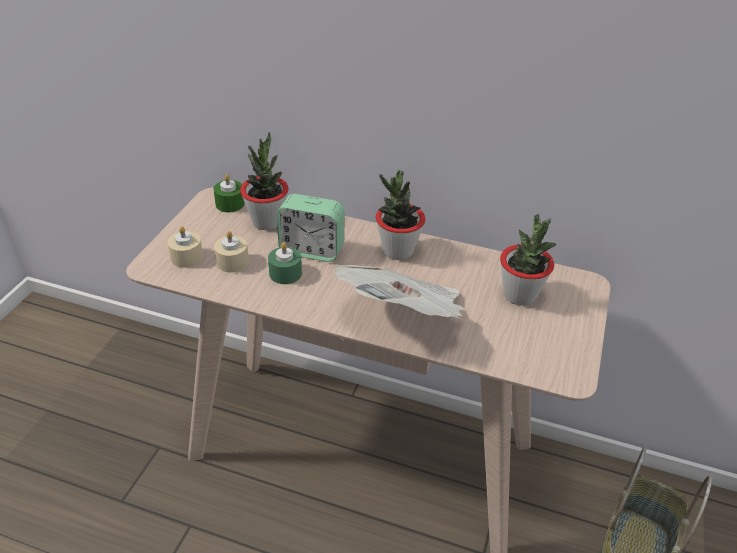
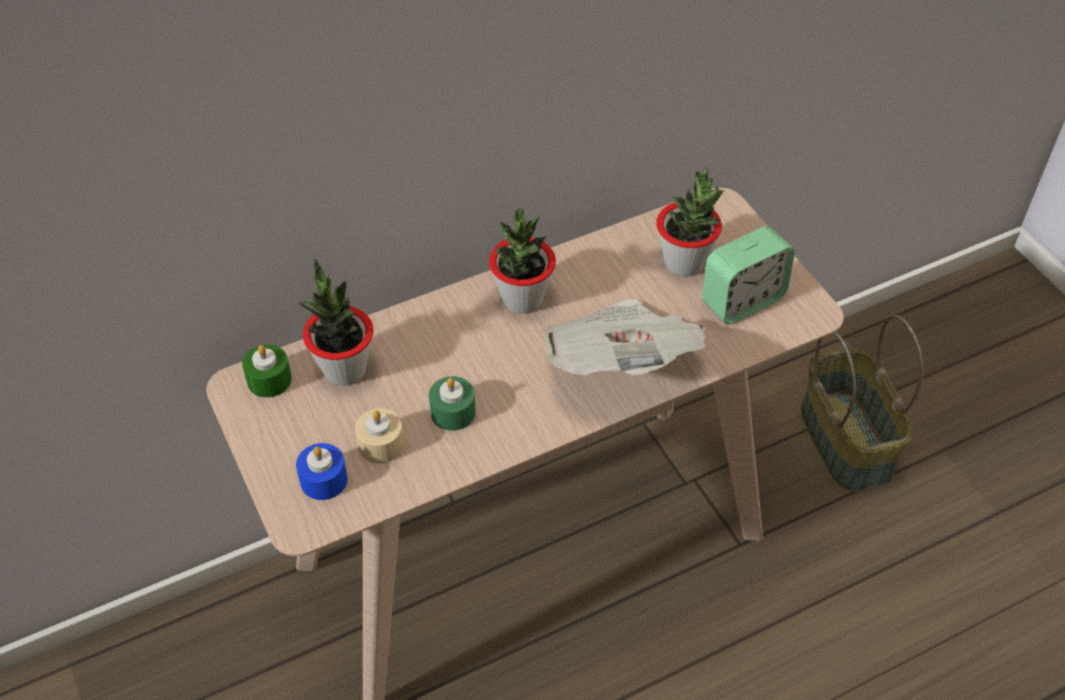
camera: 45 degrees left, 10 degrees up
beige candle [167,226,203,268] -> blue candle [296,443,347,500]
alarm clock [277,194,345,262] -> alarm clock moved to [702,226,795,324]

